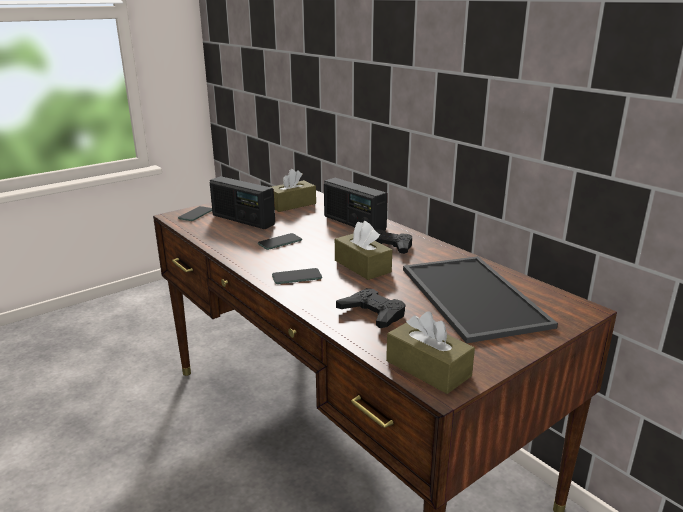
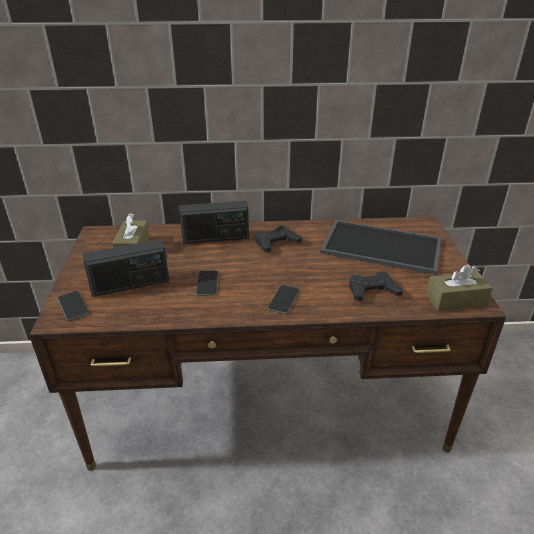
camera: 55 degrees left, 10 degrees up
brown tissue box [335,221,392,280] -> none

